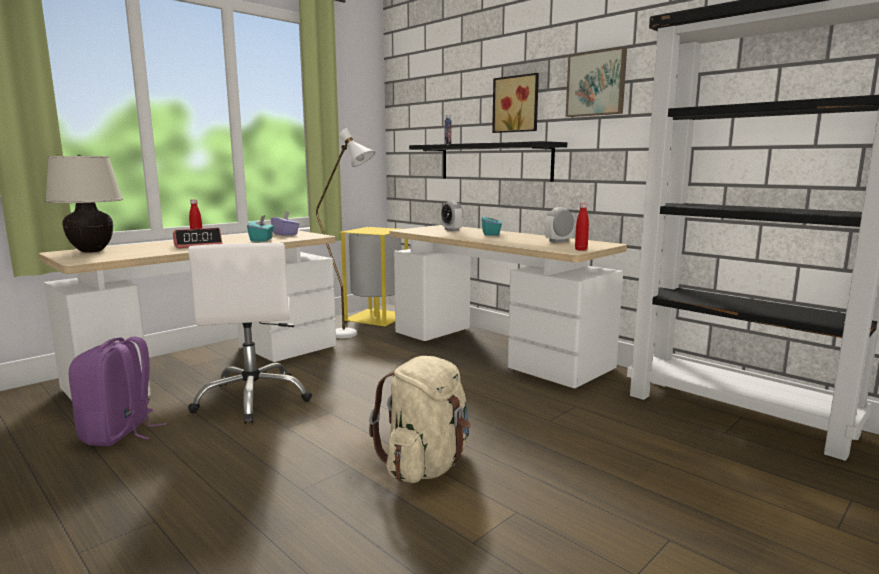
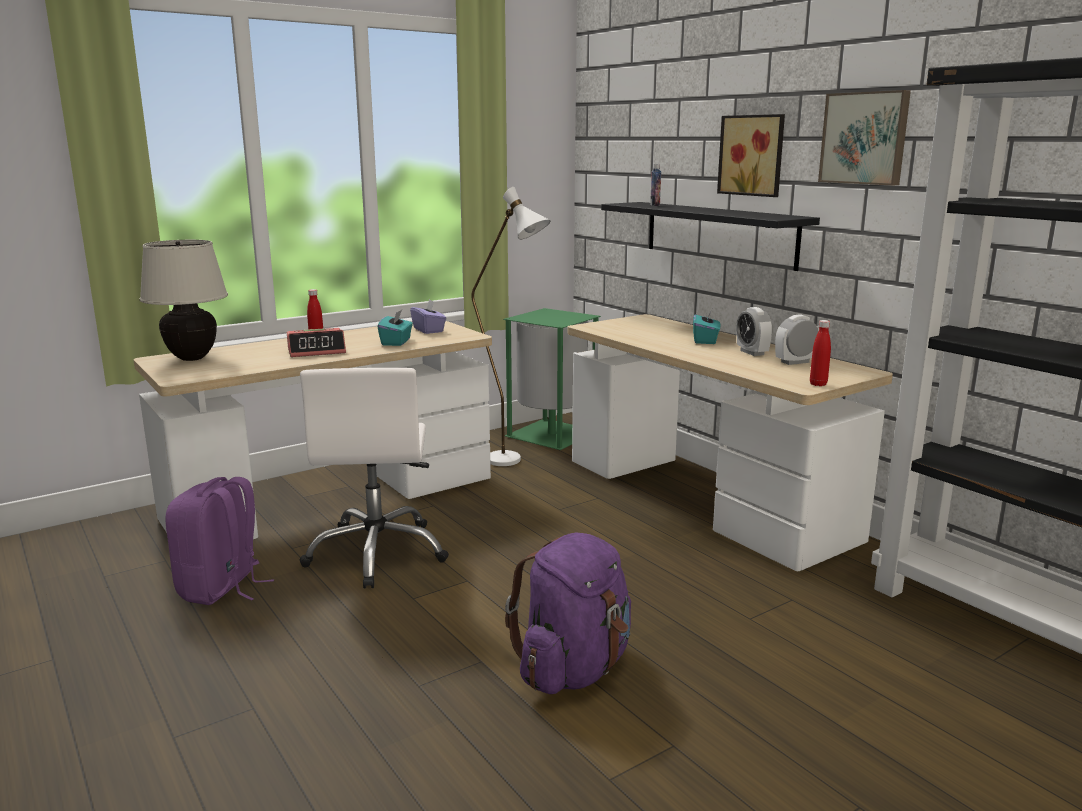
camera: 10 degrees right, 5 degrees up
yellow trash can [339,227,408,326] -> green trash can [503,308,601,450]
beige backpack [369,356,471,483] -> purple backpack [505,533,631,694]
alarm clock [441,201,463,231] -> alarm clock moved to [736,307,773,356]

